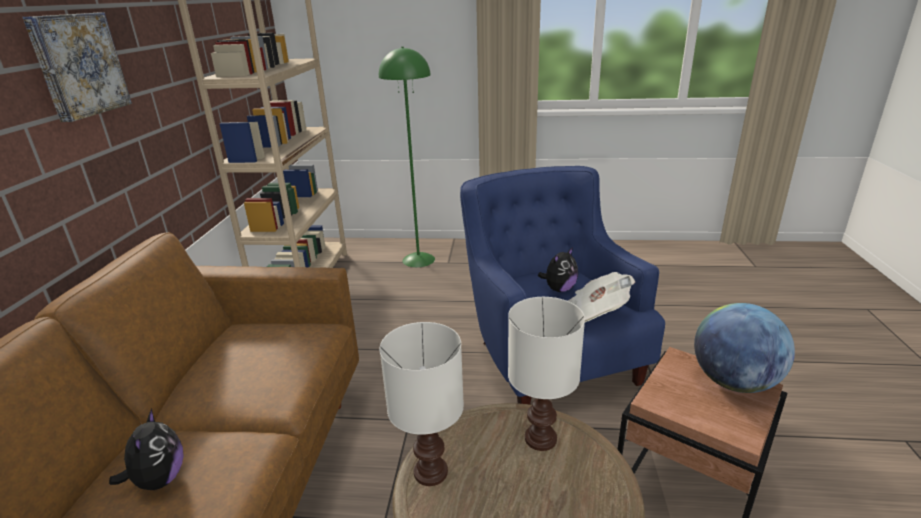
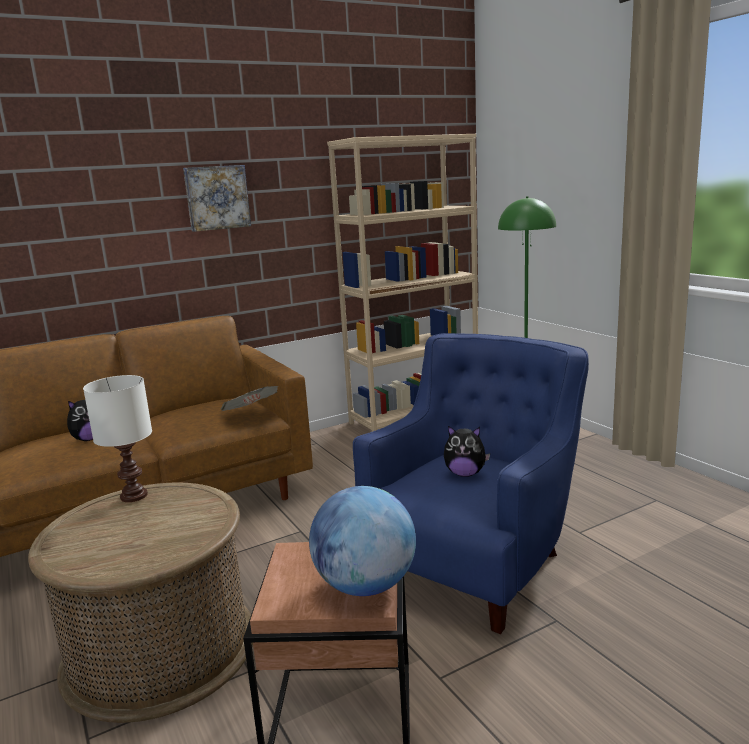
camera: 55 degrees right, 10 degrees down
white table lamp [508,297,585,451] -> none
newspaper [567,272,635,322] -> newspaper moved to [221,386,278,411]

